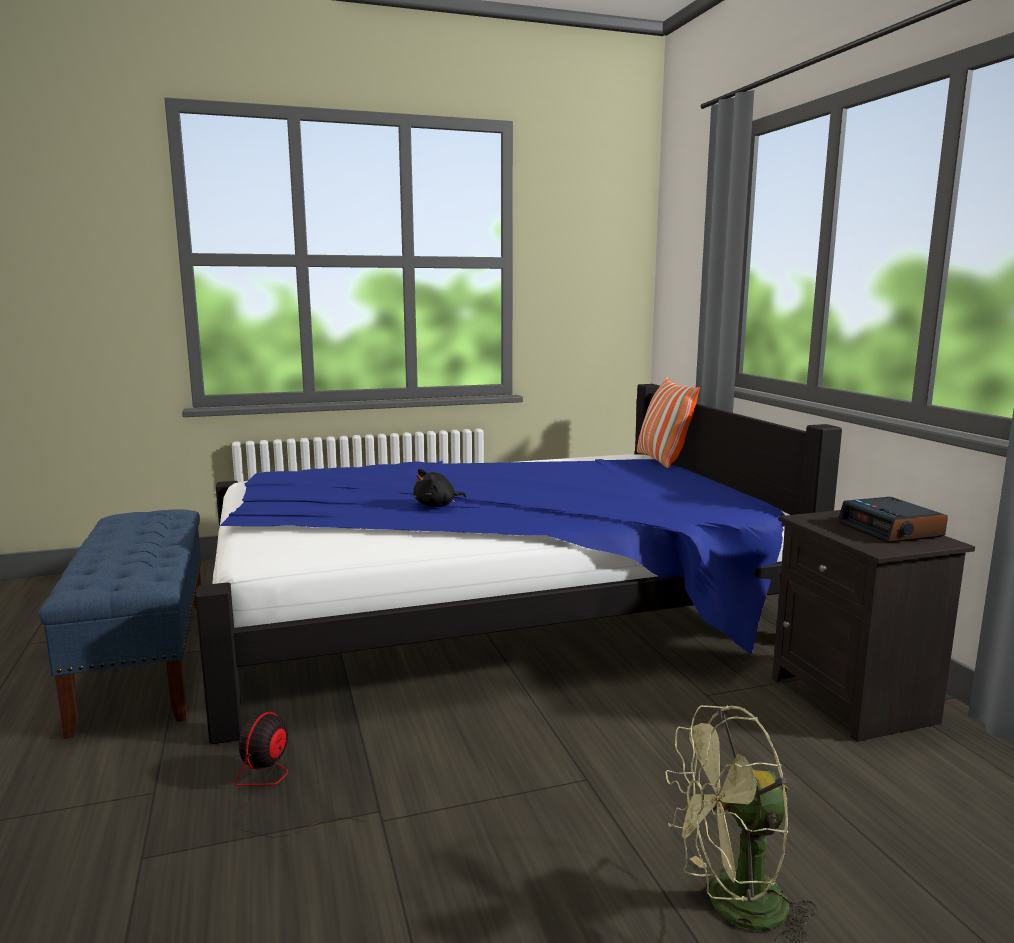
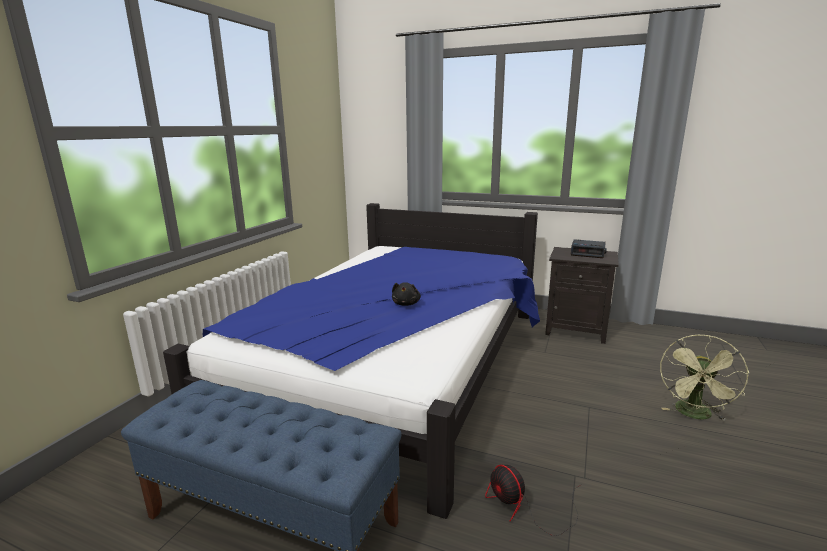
camera: 50 degrees left, 5 degrees up
pillow [637,377,700,468] -> none

